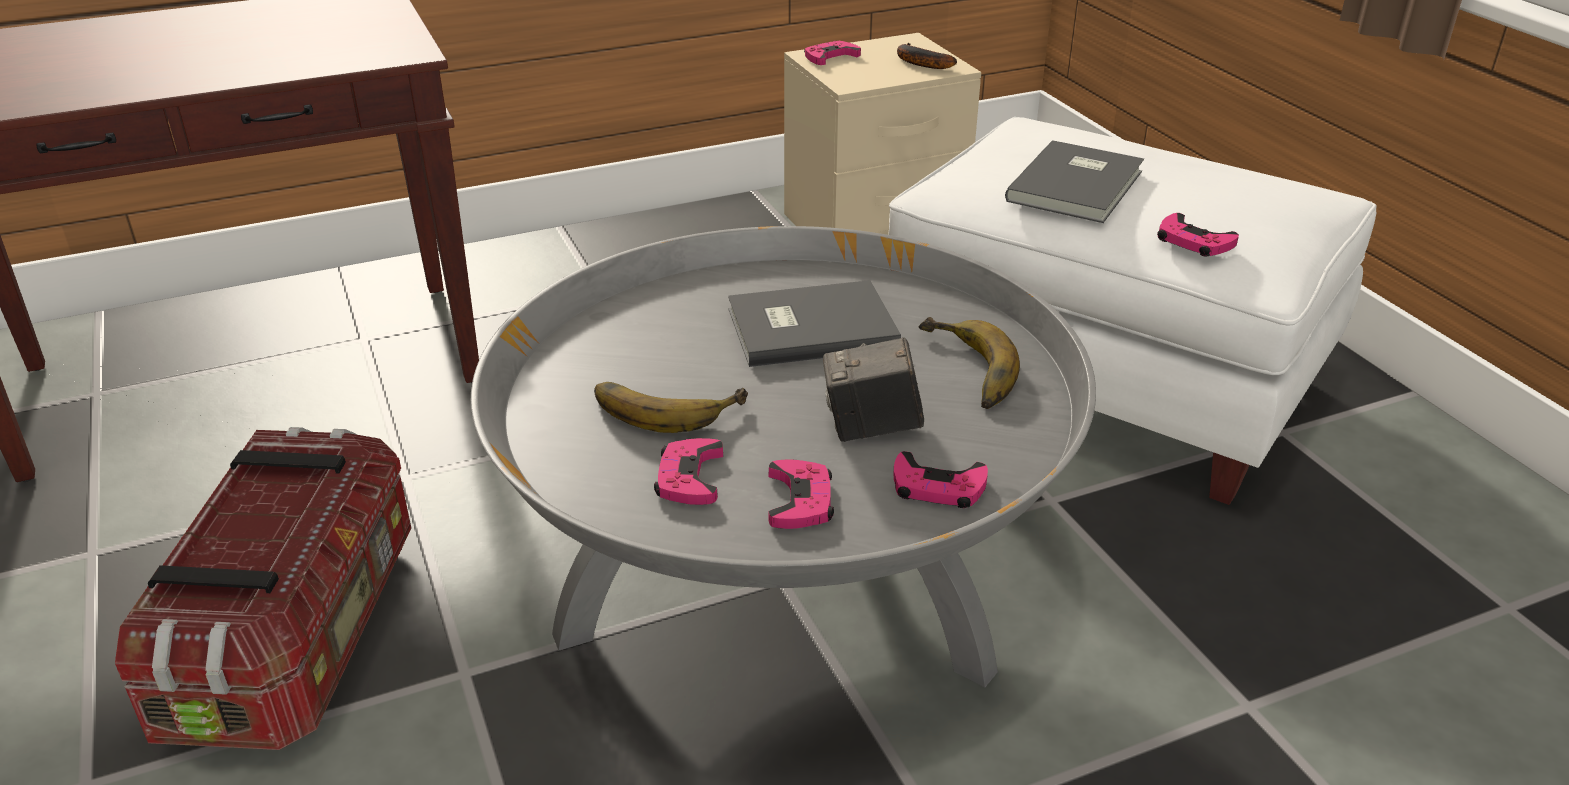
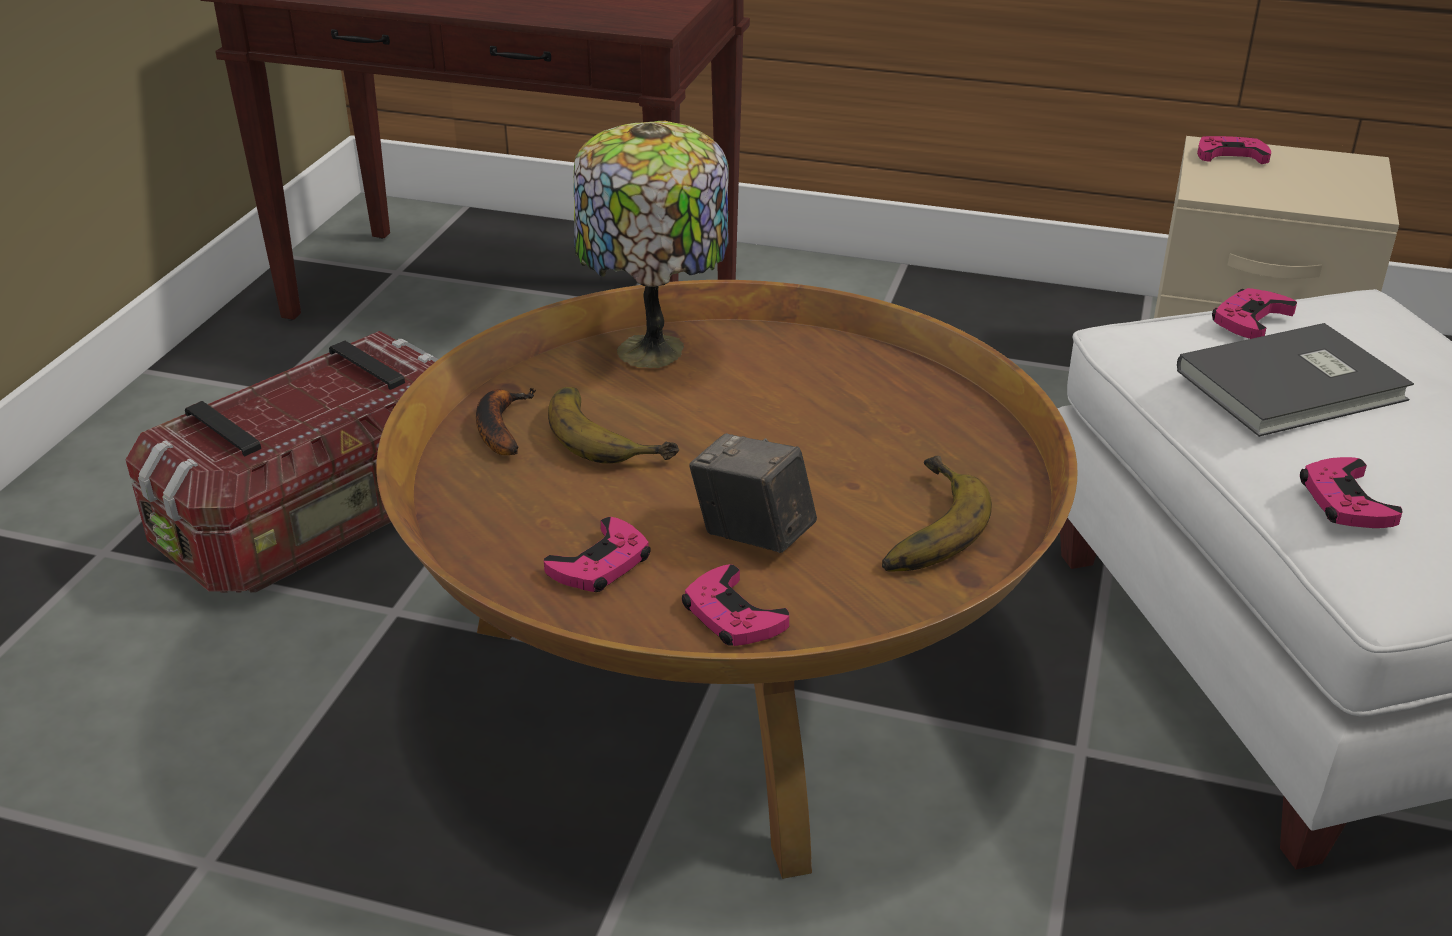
camera: 40 degrees right, 0 degrees up
grey coffee table [471,226,1096,687] -> brown coffee table [376,280,1077,879]
pink game controller [654,438,723,505] -> pink game controller moved to [1212,288,1297,339]
grey book [728,280,901,367] -> none
banana [897,42,957,69] -> banana moved to [476,388,536,455]
none -> table lamp [574,121,729,368]

